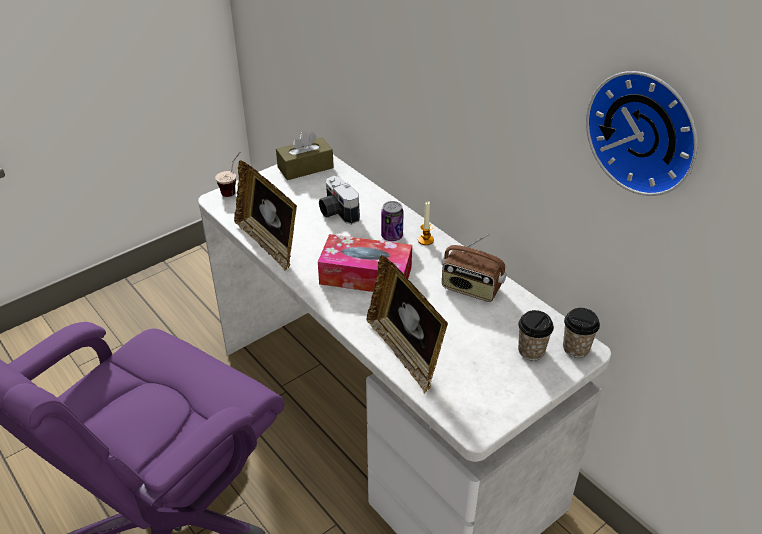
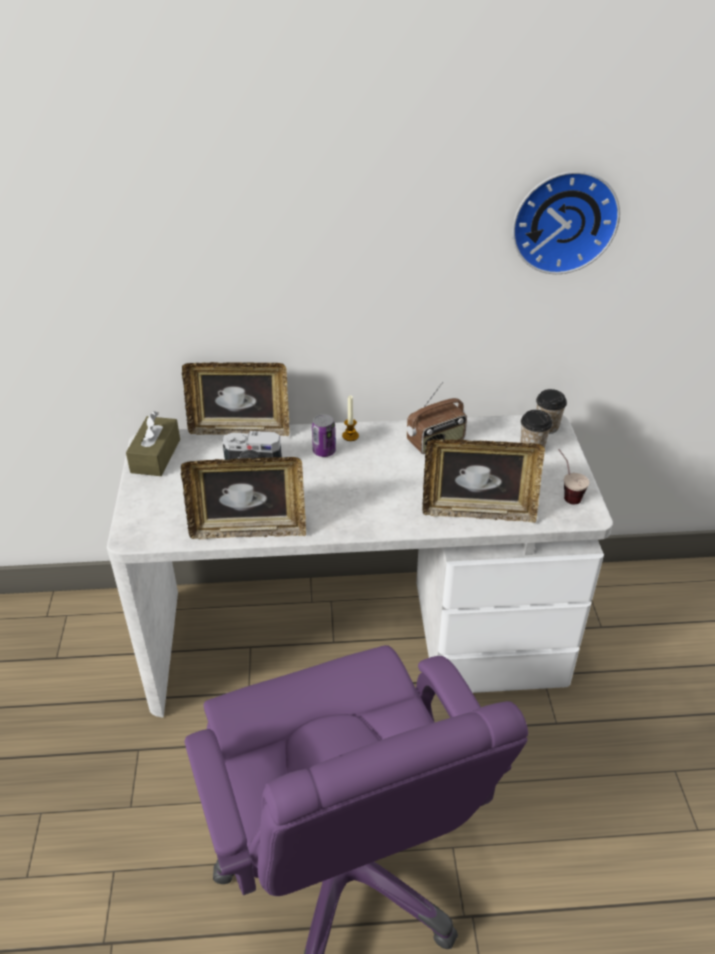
camera: 55 degrees left, 0 degrees up
cup [215,152,240,197] -> cup moved to [558,449,589,504]
tissue box [318,234,412,292] -> none
none -> picture frame [182,362,289,436]

